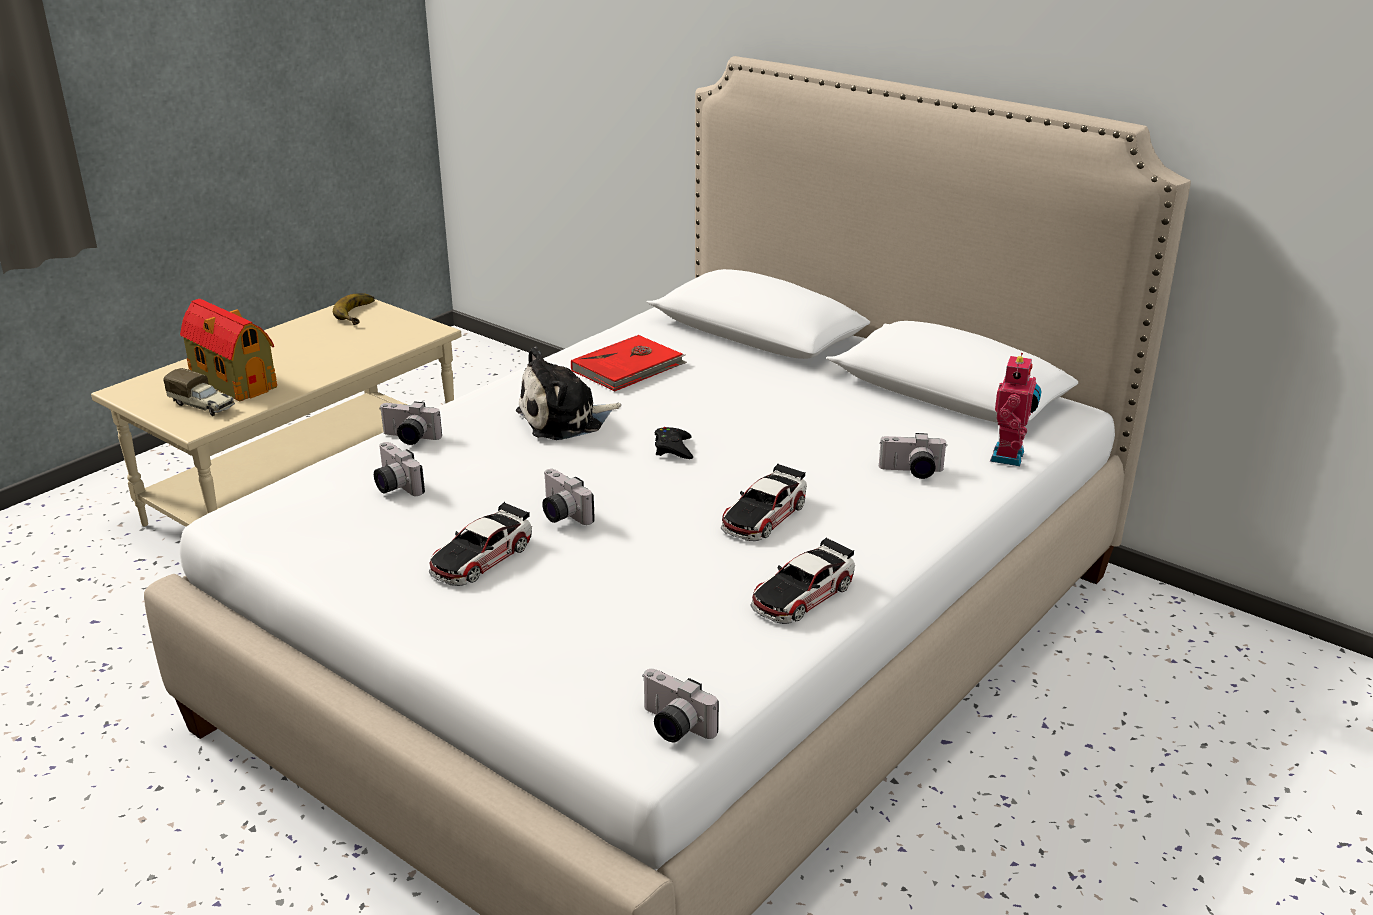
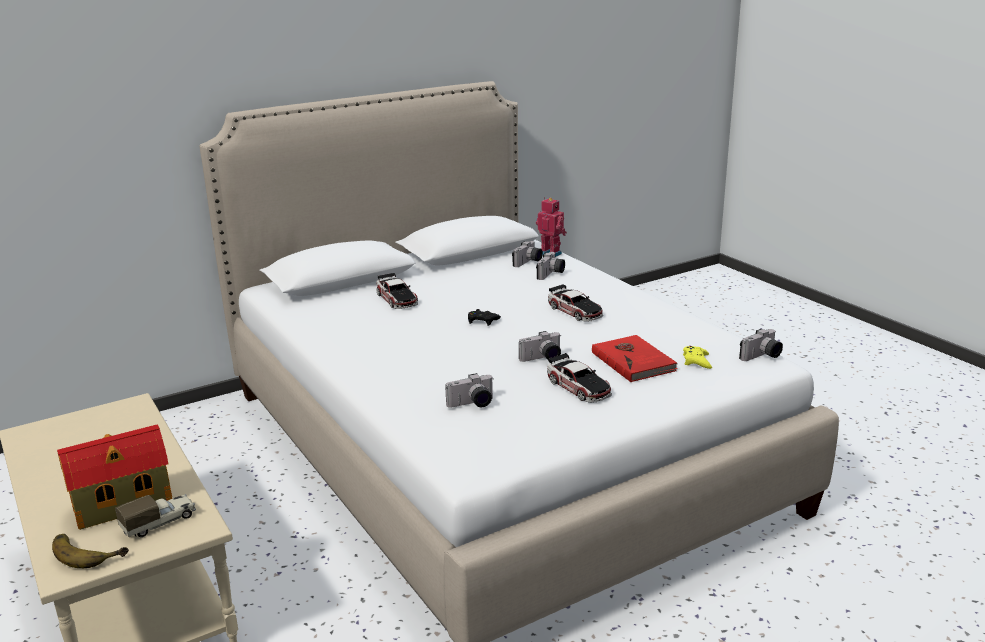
camera: 70 degrees left, 5 degrees down
banana [333,293,375,325] -> banana moved to [52,534,129,568]
camera [380,401,442,445] -> camera moved to [512,241,543,267]
plush toy [516,347,621,440] -> none
red book [571,335,687,391] -> red book moved to [592,335,677,382]
toy car [751,537,855,624] -> toy car moved to [377,273,418,309]
none -> yellow game controller [683,346,712,369]

